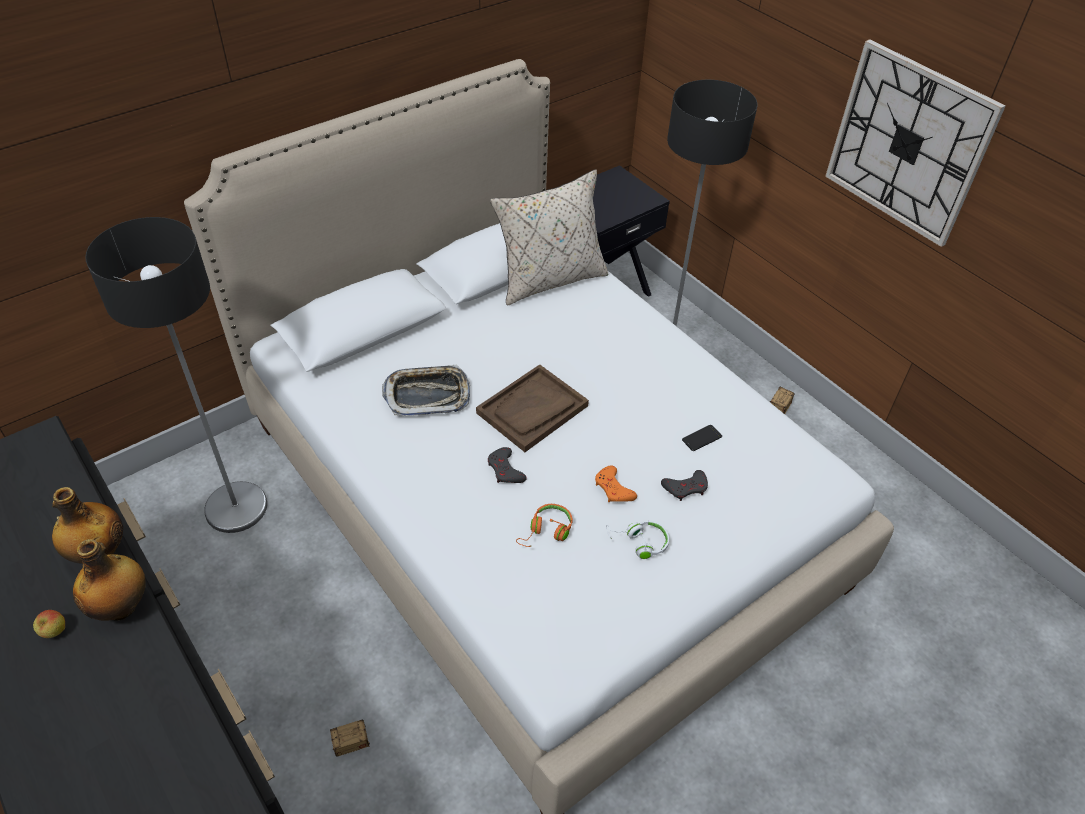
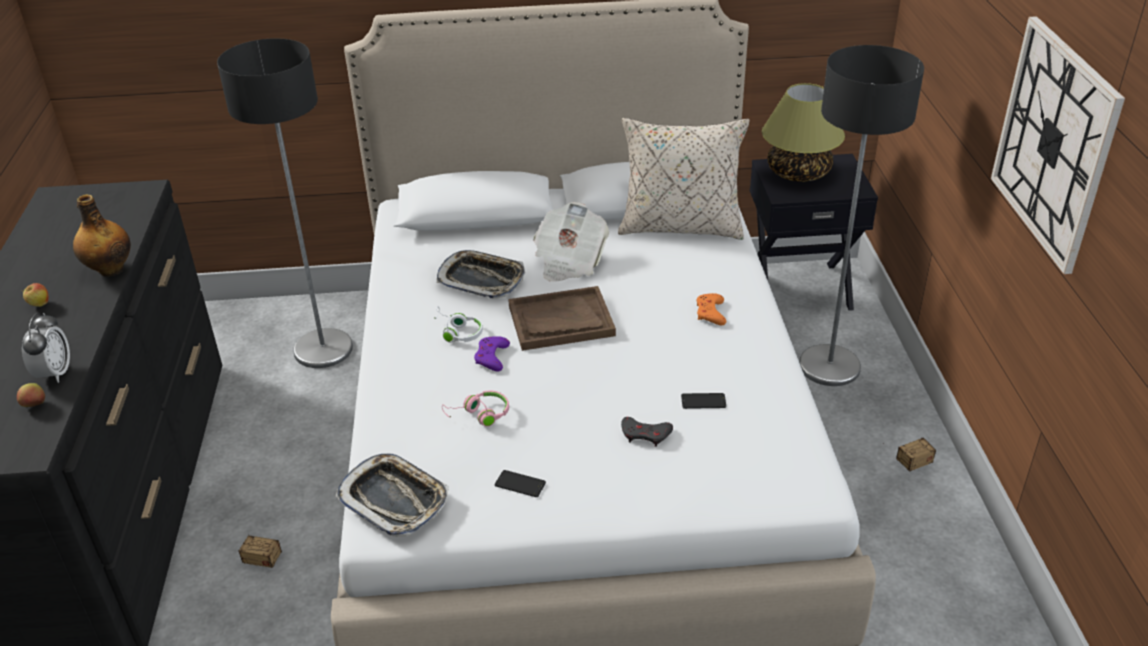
camera: 35 degrees right, 10 degrees down
bottle [73,539,146,621] -> none
grey game controller [488,447,527,483] -> purple game controller [474,336,510,372]
orange headphones [516,504,573,547] -> pink headphones [442,391,509,427]
orange game controller [595,465,637,502] -> orange game controller moved to [696,293,726,326]
white headphones [606,520,669,559] -> white headphones moved to [434,306,483,343]
none -> apple [17,383,45,407]
none -> alarm clock [22,313,70,383]
none -> tray [335,453,449,537]
none -> phone [495,470,546,497]
none -> newspaper [533,202,609,282]
none -> table lamp [762,83,845,182]

